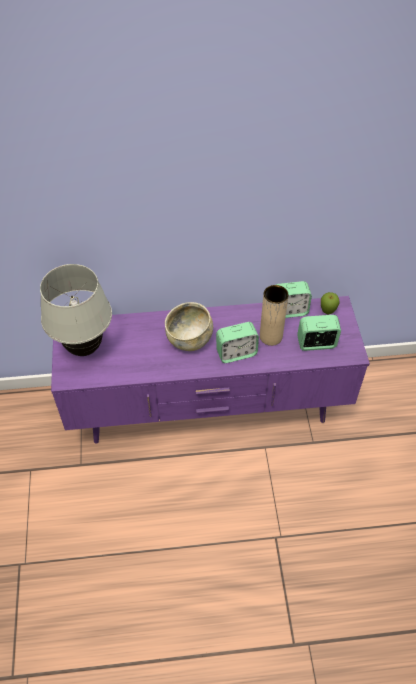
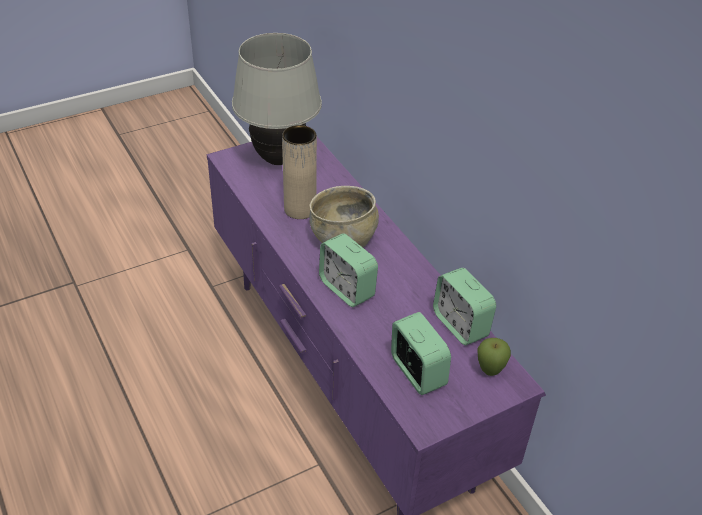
camera: 65 degrees right, 10 degrees down
beige vase [260,285,289,346] -> beige vase moved to [282,125,317,219]

